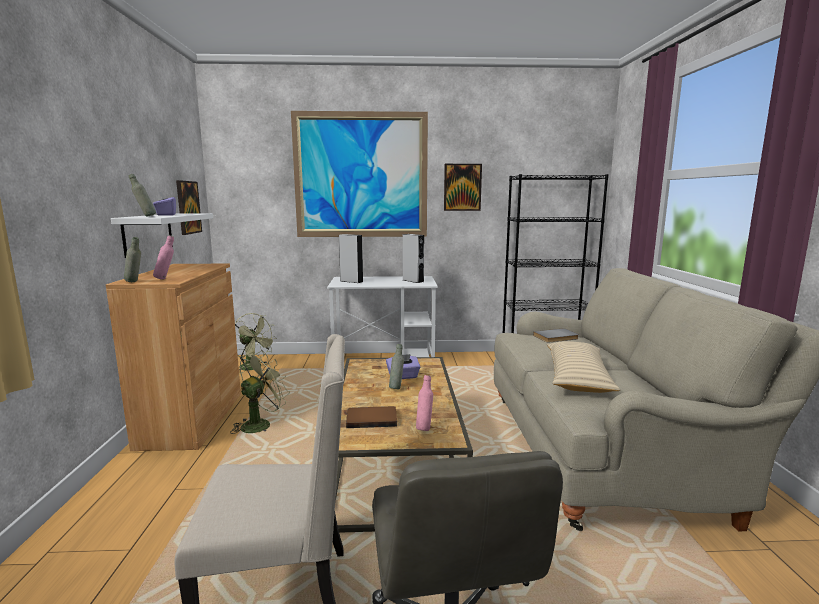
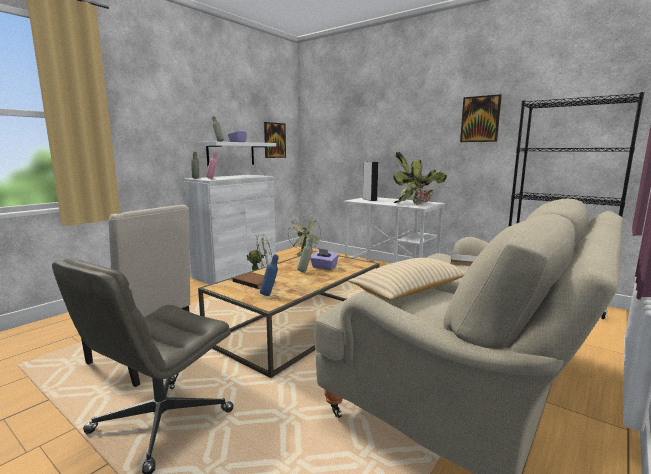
camera: 40 degrees right, 0 degrees up
brown cabinet [106,264,241,451] -> white cabinet [184,175,276,284]
picture [291,111,428,237] -> none
grey speaker [403,234,424,283] -> potted plant [393,152,447,205]
pink bottle [416,375,433,431] -> blue bottle [260,254,279,296]

